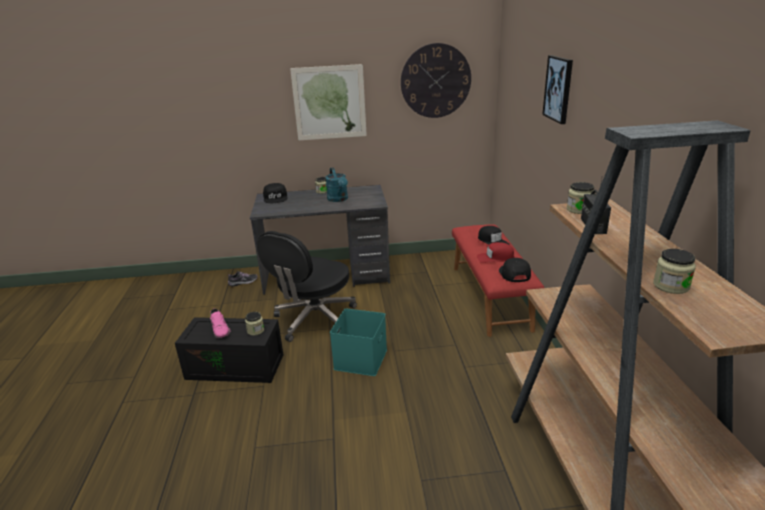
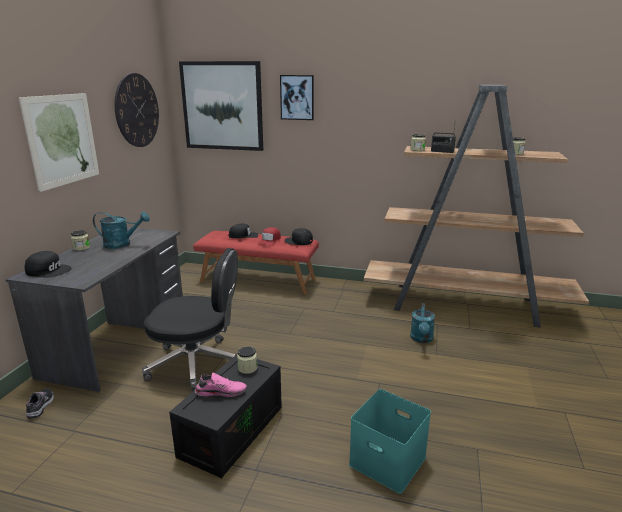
camera: 70 degrees left, 5 degrees down
black office chair [257,231,357,342] -> black office chair turned 45 degrees counterclockwise [142,248,238,391]
turquoise storage box [330,309,387,376] -> turquoise storage box moved to [349,389,431,494]
none -> picture [179,61,263,151]
none -> turquoise watering can [410,303,435,343]

